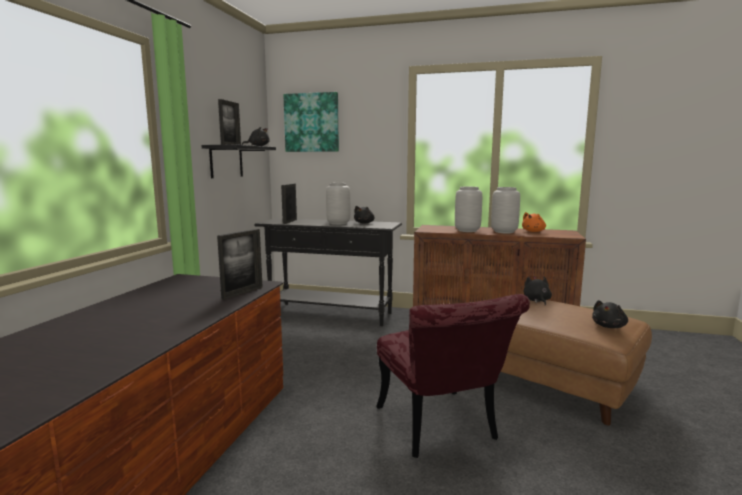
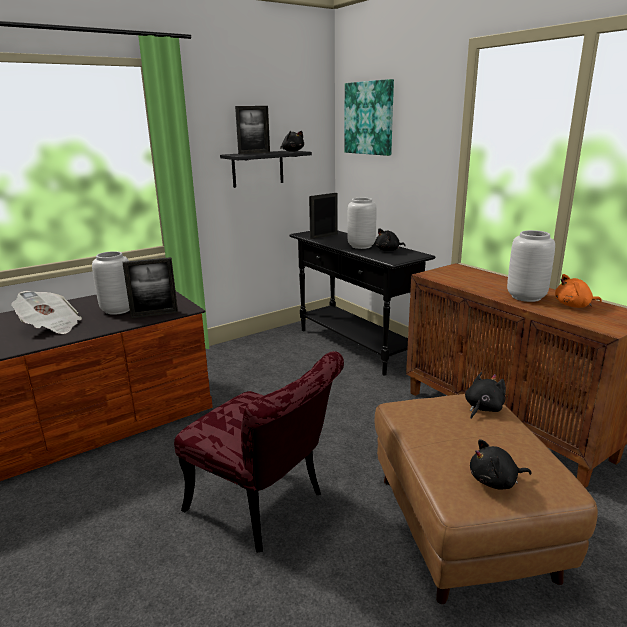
camera: 40 degrees right, 10 degrees up
red chair [376,294,530,458] -> red chair turned 75 degrees counterclockwise [174,351,344,553]
grey vase [455,187,482,232] -> grey vase moved to [92,251,130,315]
none -> newspaper [11,291,82,334]

